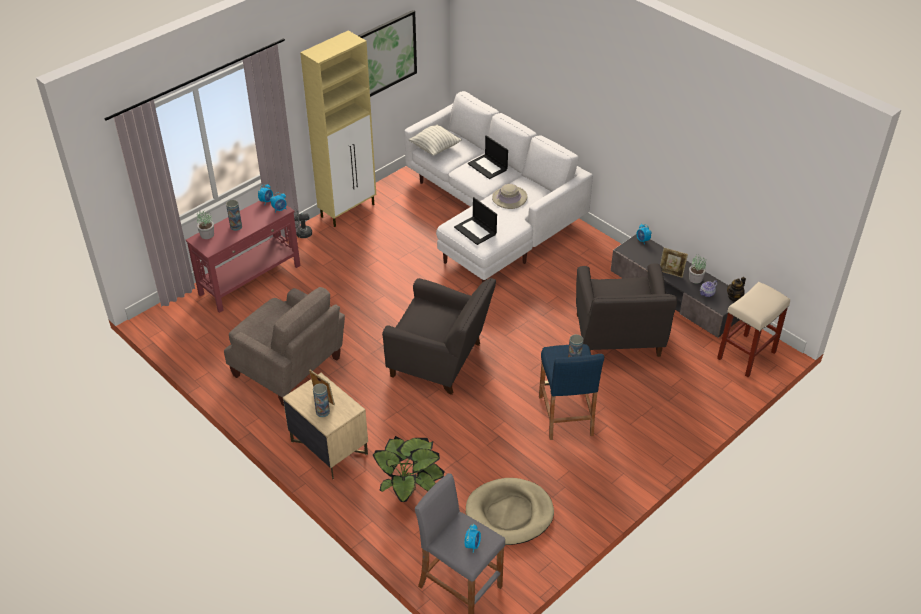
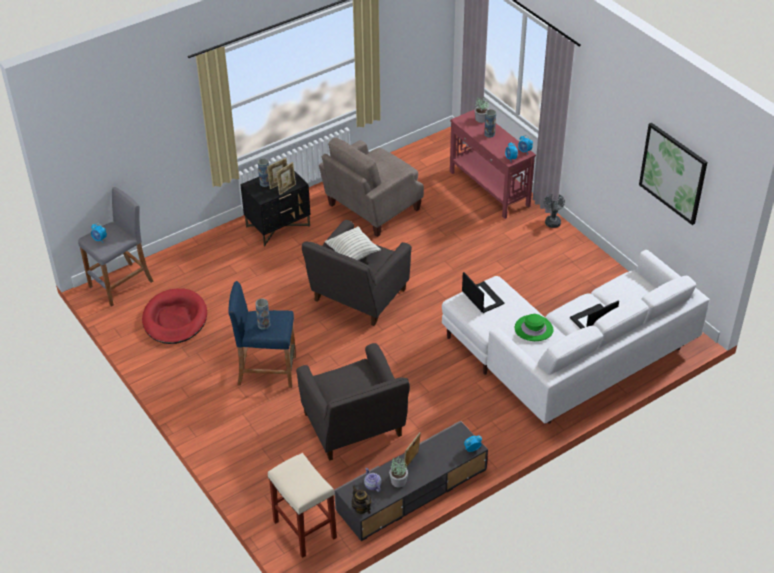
camera: 100 degrees right, 0 degrees up
beige nightstand [283,373,368,479] -> black nightstand [240,171,311,247]
beige cabinet [300,31,376,227] -> none
potted plant [373,436,445,502] -> none
pillow [409,125,462,156] -> pillow moved to [325,227,381,260]
laptop [454,197,497,245] -> laptop turned 90 degrees clockwise [462,272,505,313]
beige dog bed [466,478,554,545] -> red dog bed [142,288,207,344]
beige hat [492,184,528,209] -> green hat [515,313,553,341]
grey armchair [576,263,677,357] -> grey armchair turned 120 degrees counterclockwise [296,343,410,461]
none -> picture frame [276,162,296,195]

